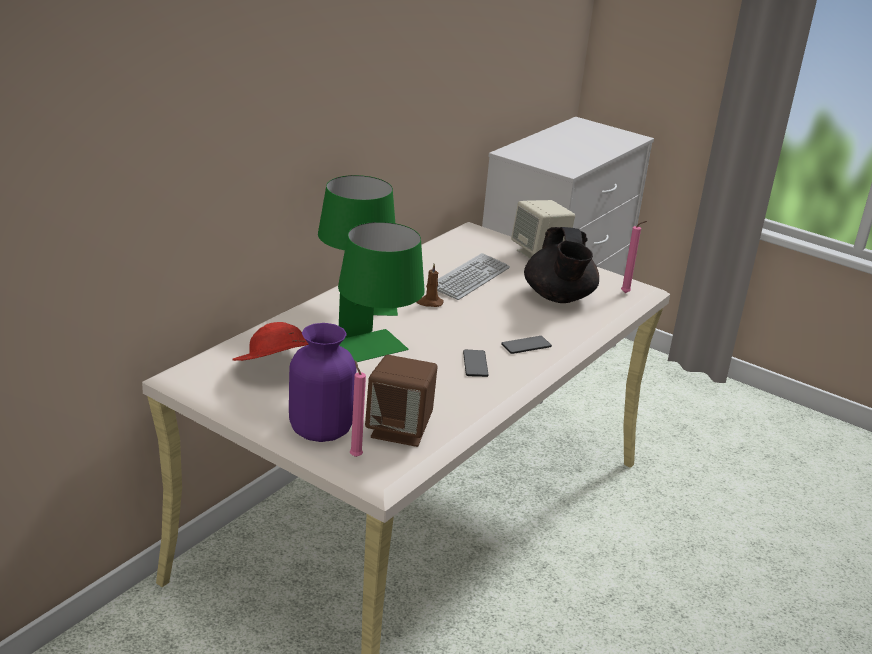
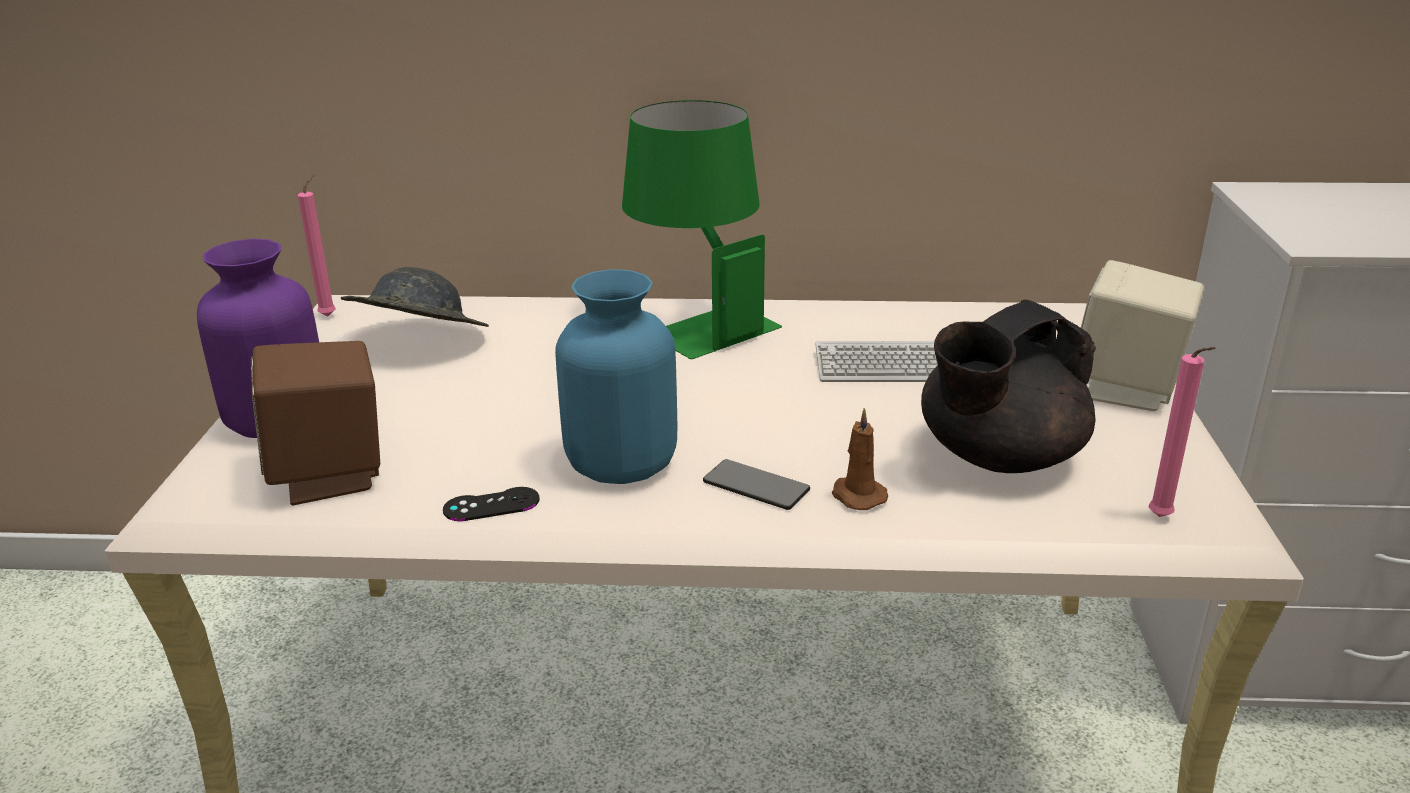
camera: 60 degrees right, 0 degrees up
red hat [232,322,309,361] -> grey hat [341,267,489,327]
green table lamp [338,222,425,362] -> none
pink candle [350,360,366,457] -> pink candle moved to [298,175,335,317]
brown candle [416,263,443,307] -> brown candle moved to [832,408,888,510]
phone [463,350,489,377] -> blue vase [555,269,677,484]
none -> black game controller [443,487,540,521]

